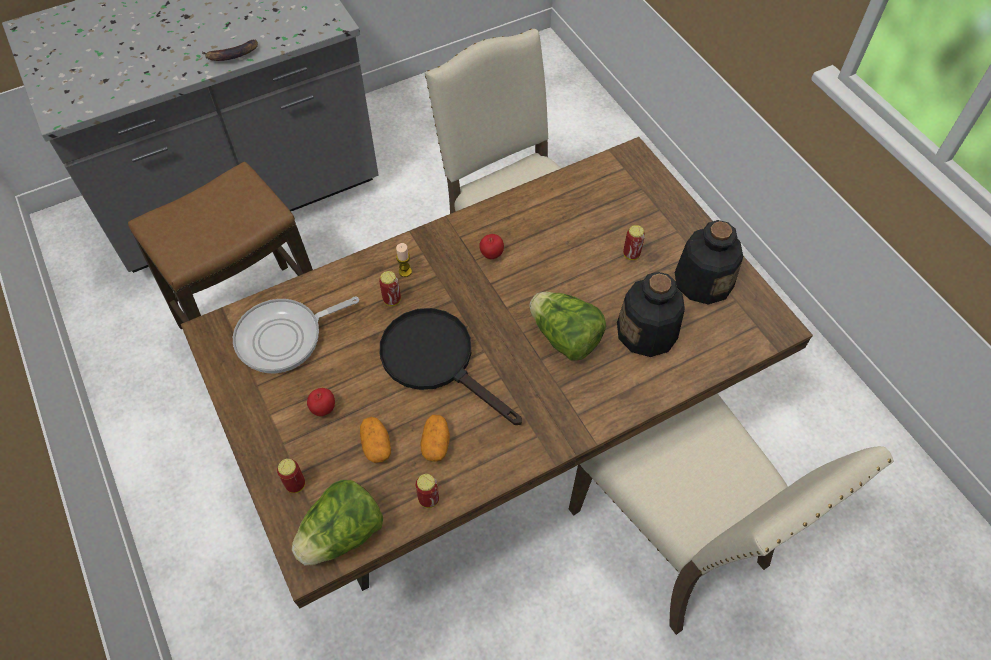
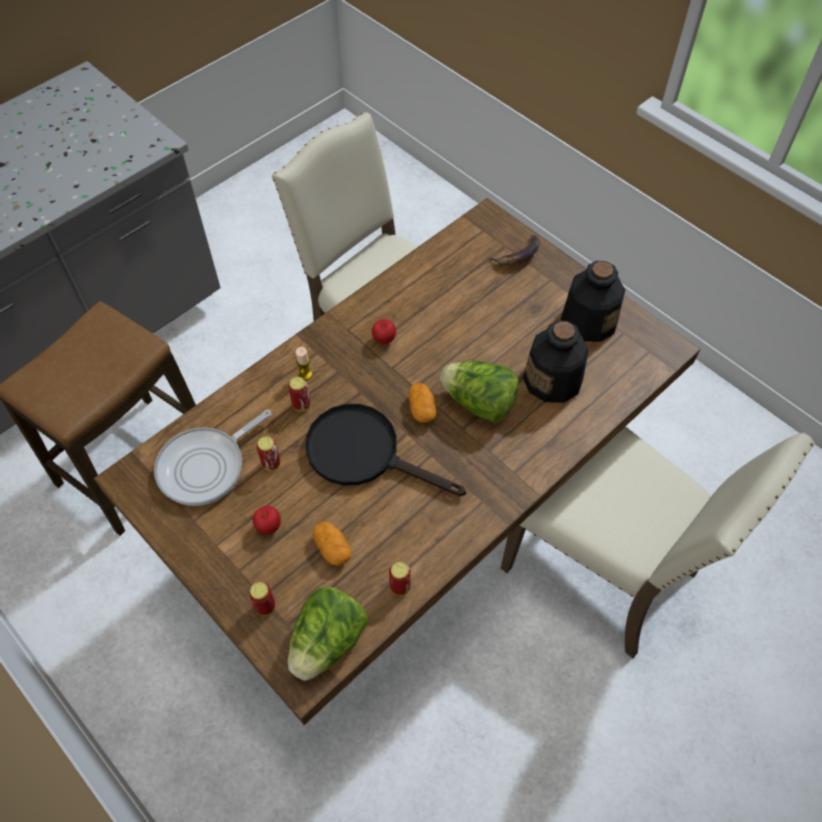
camera: 15 degrees left, 0 degrees up
banana [201,40,258,61] -> banana moved to [487,235,540,265]
potato [420,415,450,462] -> potato moved to [409,383,436,423]
can [623,225,645,260] -> can moved to [257,436,280,471]

